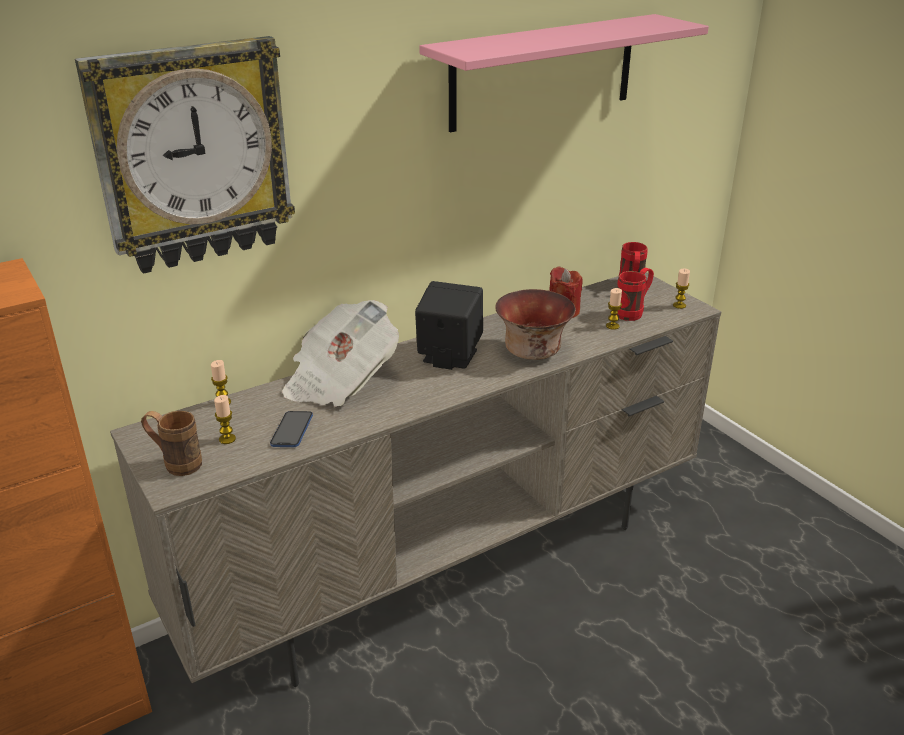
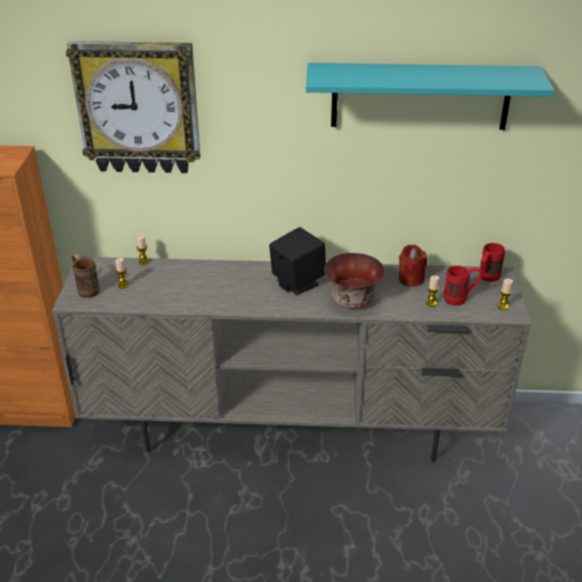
camera: 35 degrees right, 5 degrees up
phone [270,411,313,447] -> none
newspaper [282,300,399,407] -> none
pink shelf [419,14,709,132] -> turquoise shelf [306,63,555,130]

